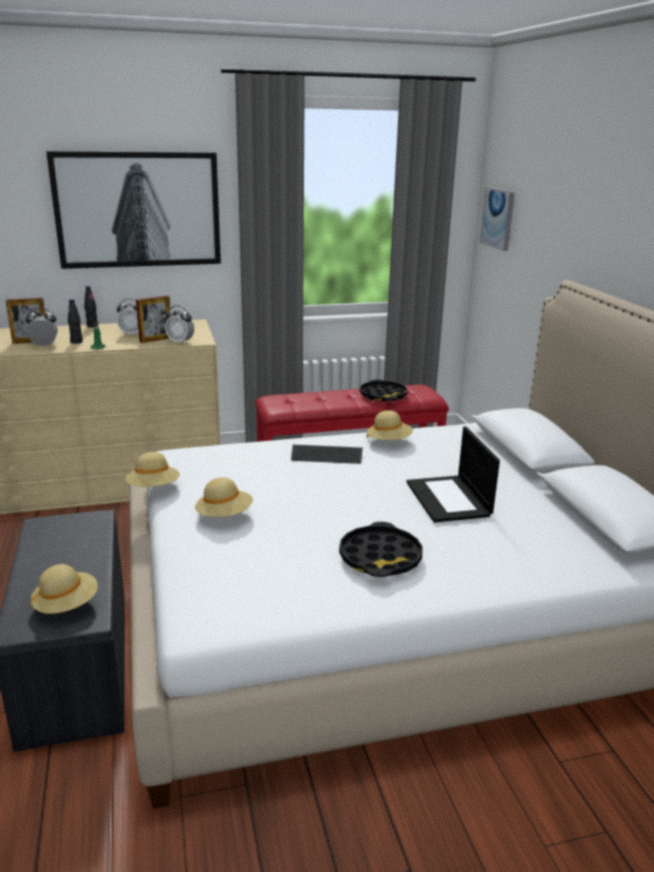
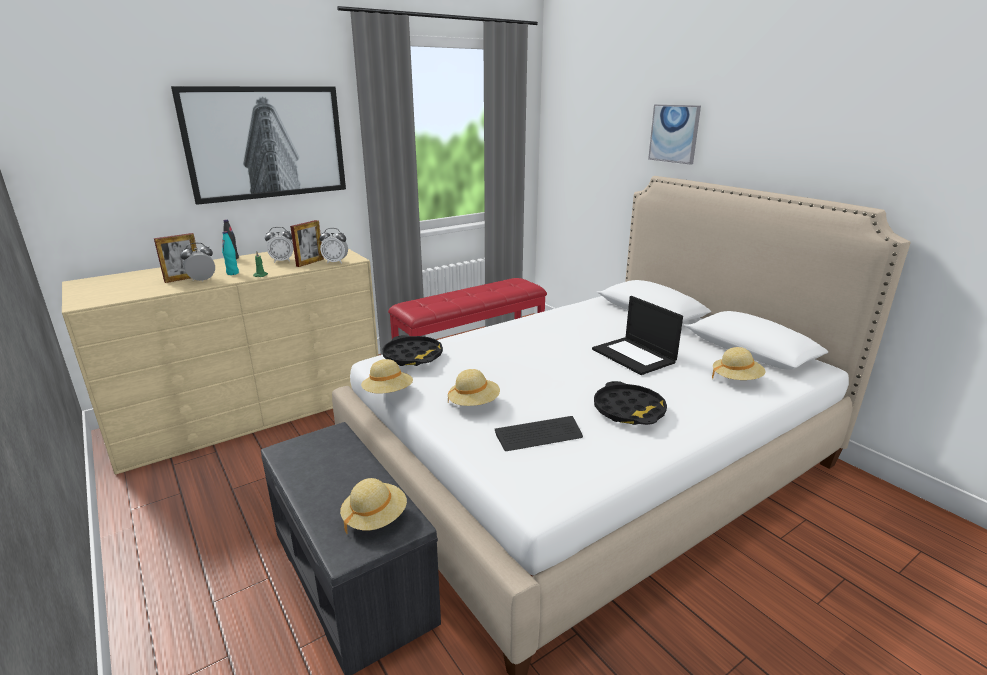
camera: 20 degrees left, 0 degrees up
black bottle [68,299,83,344] -> turquoise bottle [222,231,239,275]
keyboard [291,445,363,464] -> keyboard moved to [495,416,583,451]
black tray [360,379,407,402] -> black tray moved to [382,335,443,366]
beige hat [367,410,413,440] -> beige hat moved to [712,347,766,380]
picture [480,187,515,251] -> picture moved to [648,104,701,165]

